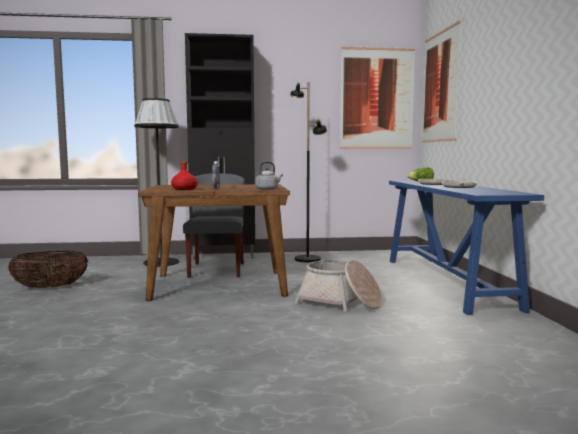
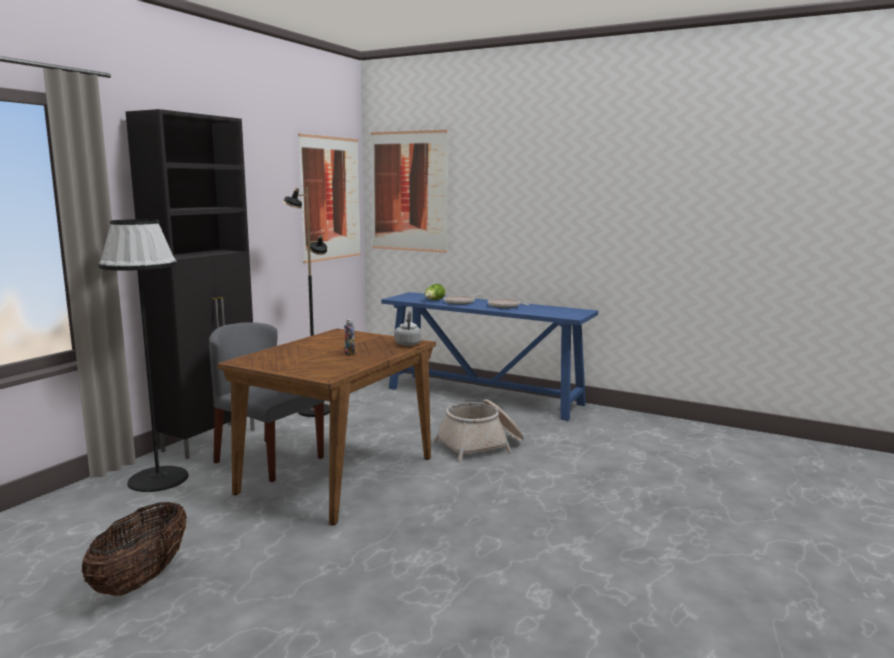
camera: 55 degrees left, 5 degrees up
red bottle [171,161,198,190] -> none

